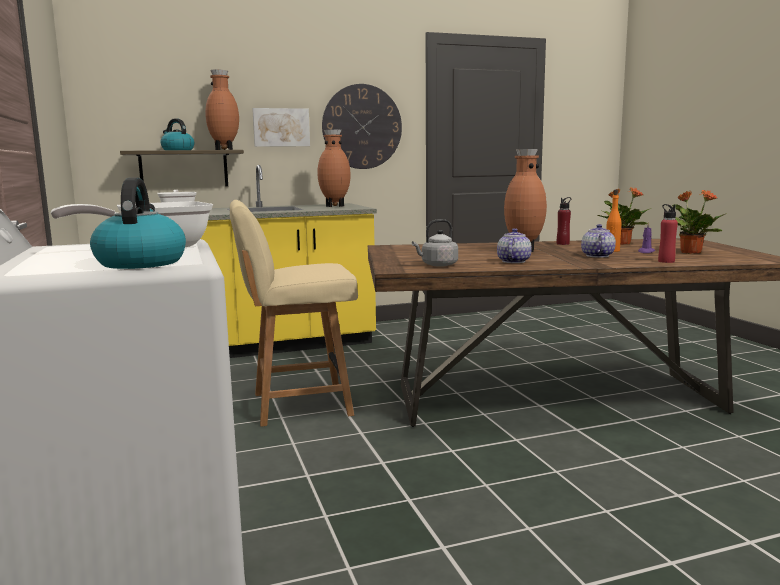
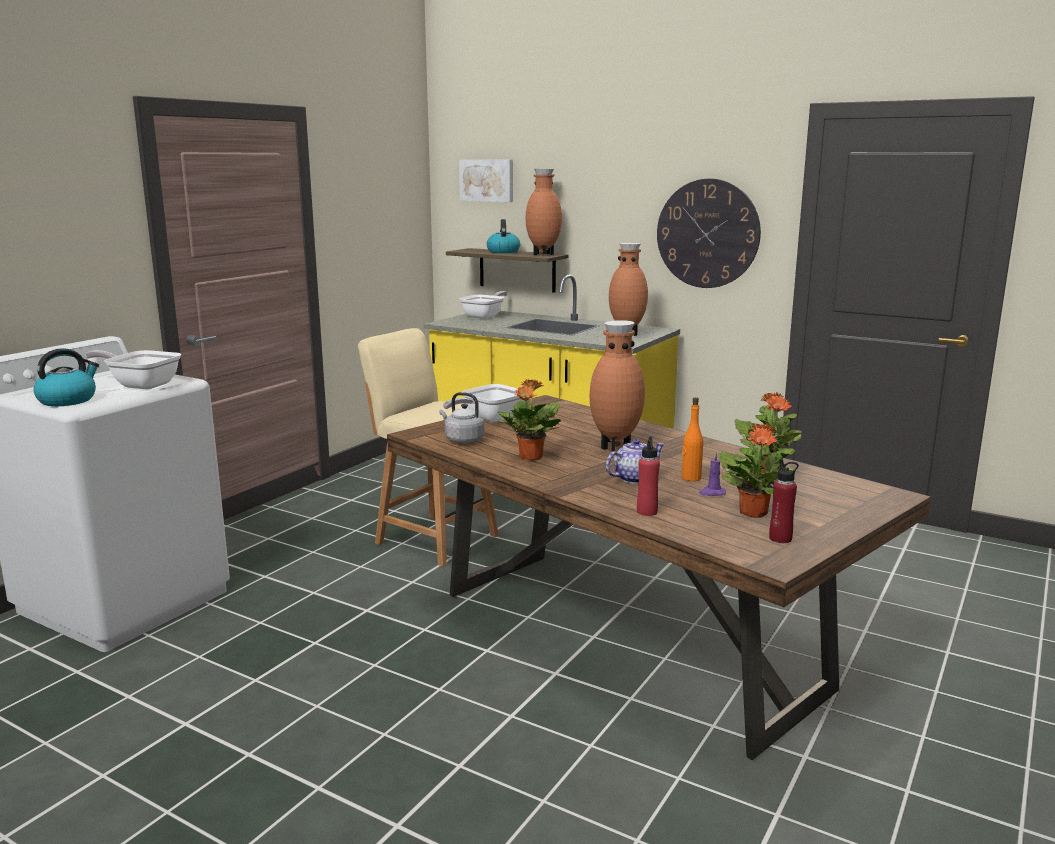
camera: 50 degrees right, 5 degrees up
picture [252,108,310,147] -> picture moved to [459,159,513,202]
teapot [497,228,532,263] -> potted plant [497,379,561,460]
red bottle [557,197,571,245] -> red bottle moved to [769,459,799,543]
none -> frying pan [443,384,522,422]

